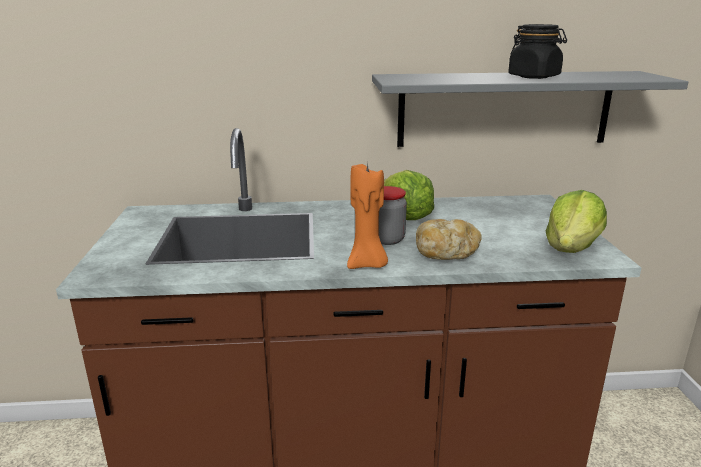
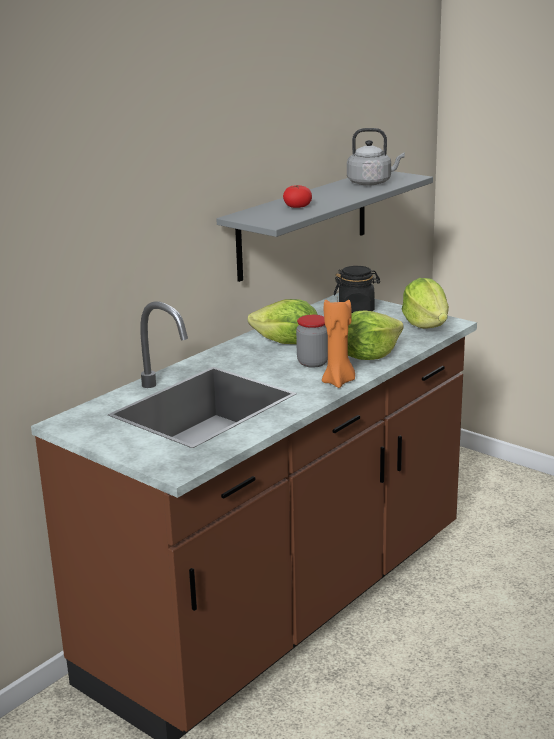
camera: 45 degrees left, 0 degrees up
bread [416,219,482,260] -> lettuce [348,311,404,360]
black jar [508,24,567,79] -> black jar moved to [334,266,380,313]
none -> tomato [283,185,312,208]
none -> grey kettle [347,128,405,186]

